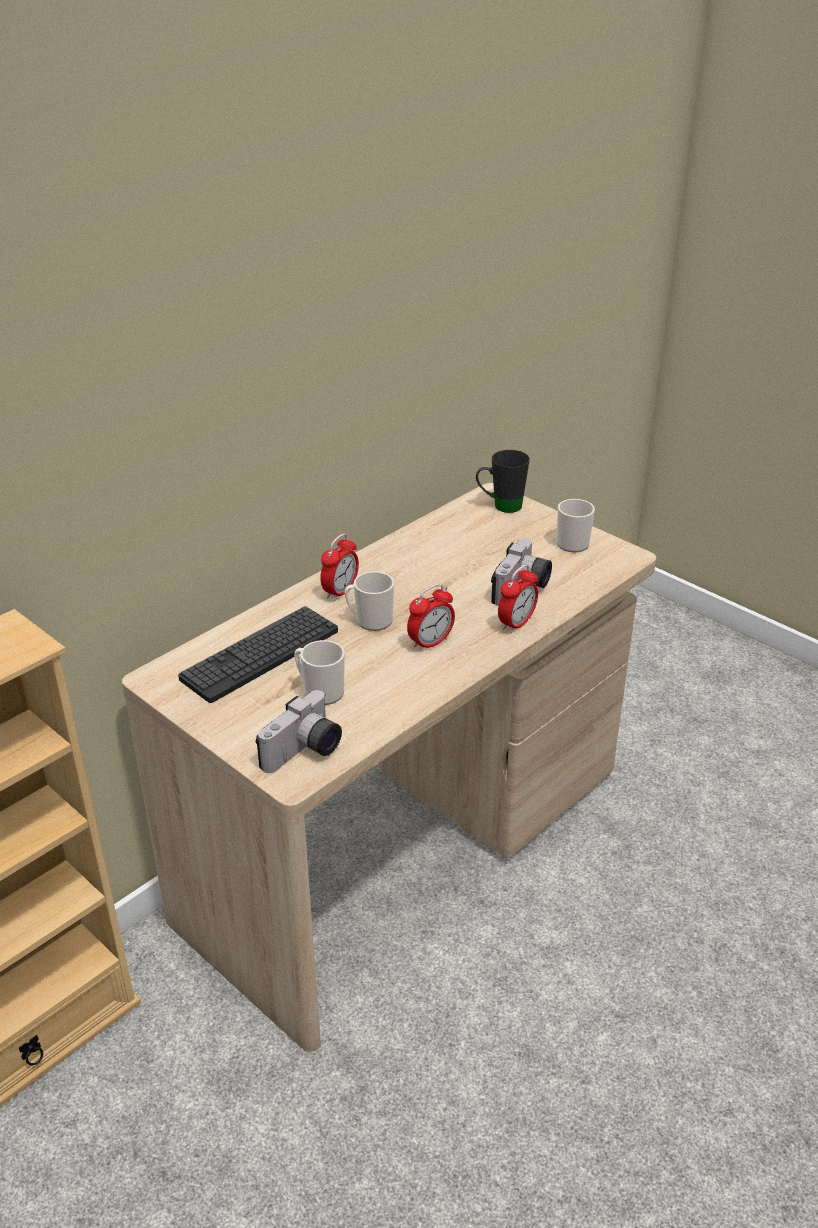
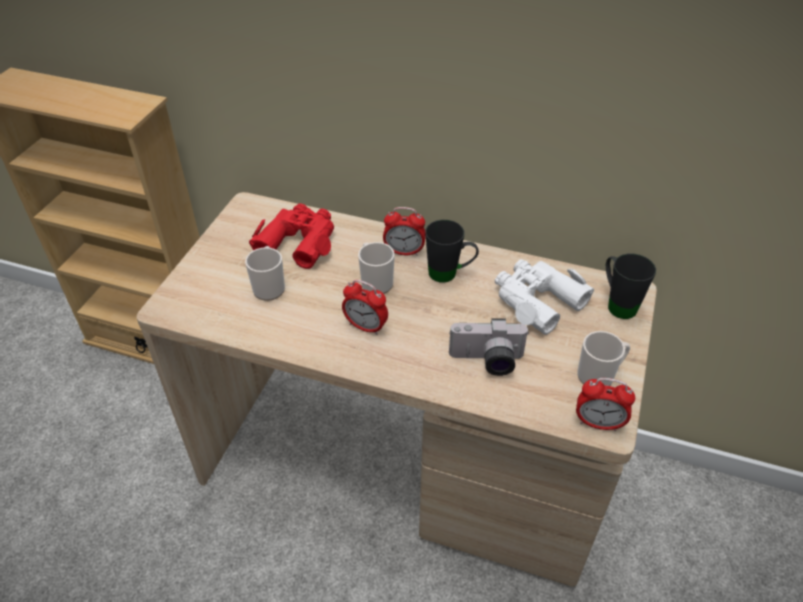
camera: 65 degrees right, 10 degrees up
keyboard [178,606,338,703] -> red binoculars [249,203,334,269]
camera [256,690,342,773] -> none
alarm clock [498,565,538,633] -> alarm clock moved to [576,378,635,431]
none -> black mug [425,220,479,283]
none -> white binoculars [495,259,594,335]

